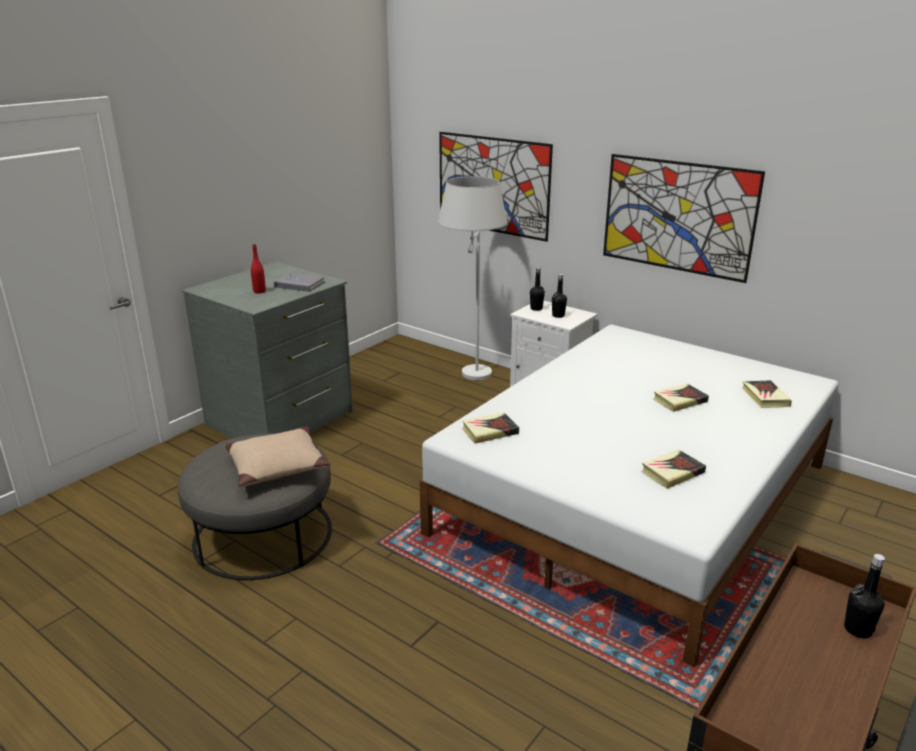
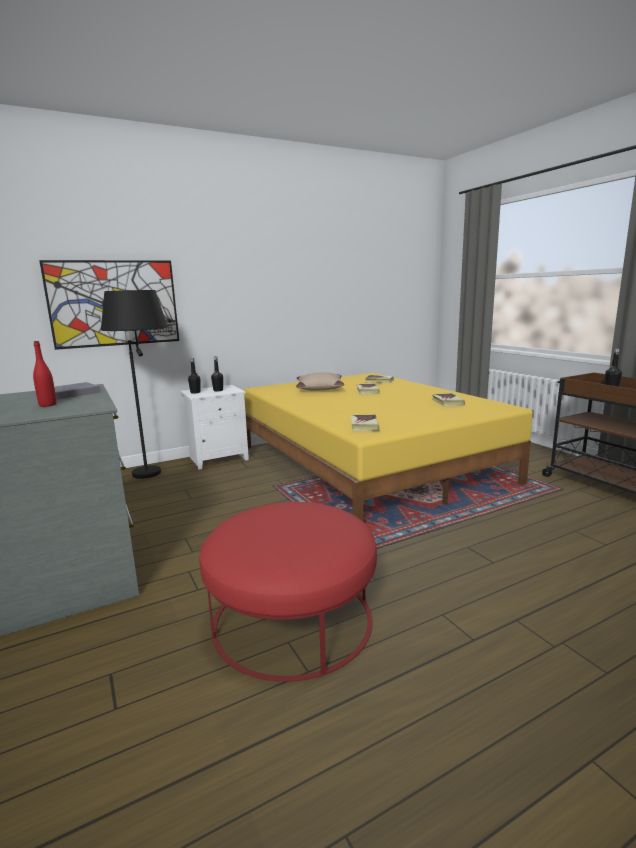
camera: 65 degrees left, 10 degrees down
grey ottoman [178,434,332,580] -> red ottoman [199,502,377,682]
beige pillow [226,427,331,487] -> beige pillow moved to [296,372,344,390]
white bed [419,325,838,667] -> yellow bed [244,373,533,521]
white floor lamp [438,176,507,380] -> black floor lamp [101,290,168,479]
picture [603,154,765,283] -> none

